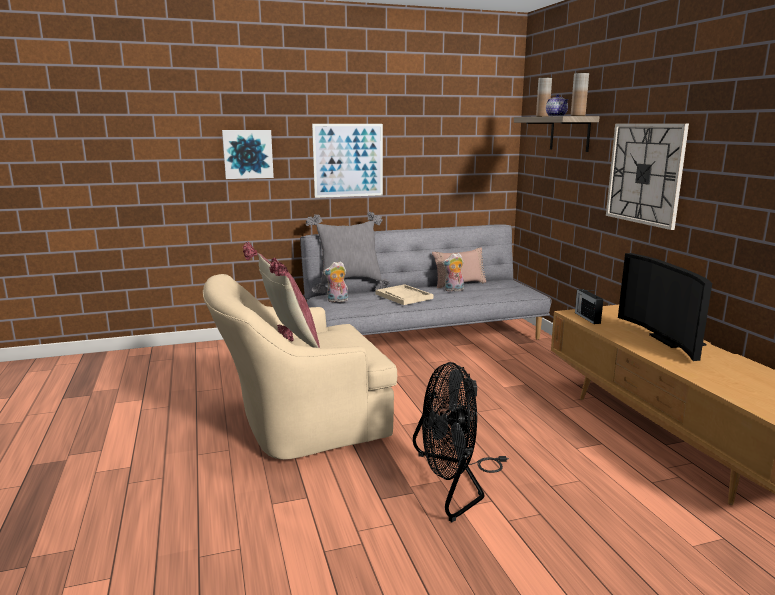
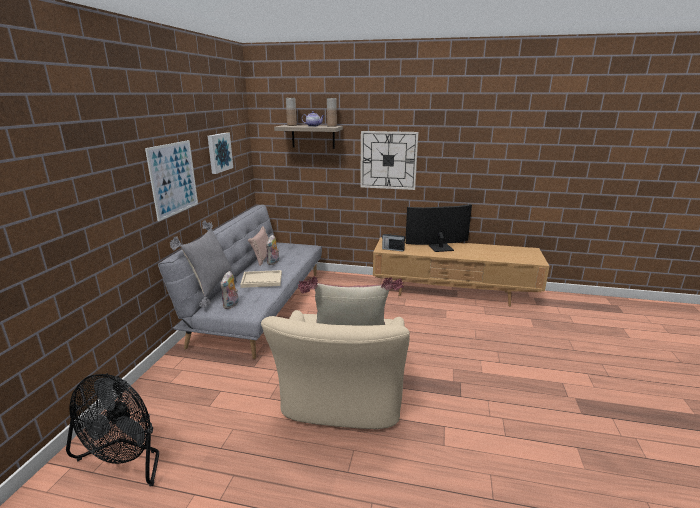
camera: 60 degrees left, 5 degrees up
picture [222,130,274,179] -> picture moved to [208,133,233,174]
black fan [413,362,509,522] -> black fan moved to [66,373,159,487]
television [618,253,712,361] -> television turned 150 degrees clockwise [405,204,472,252]

